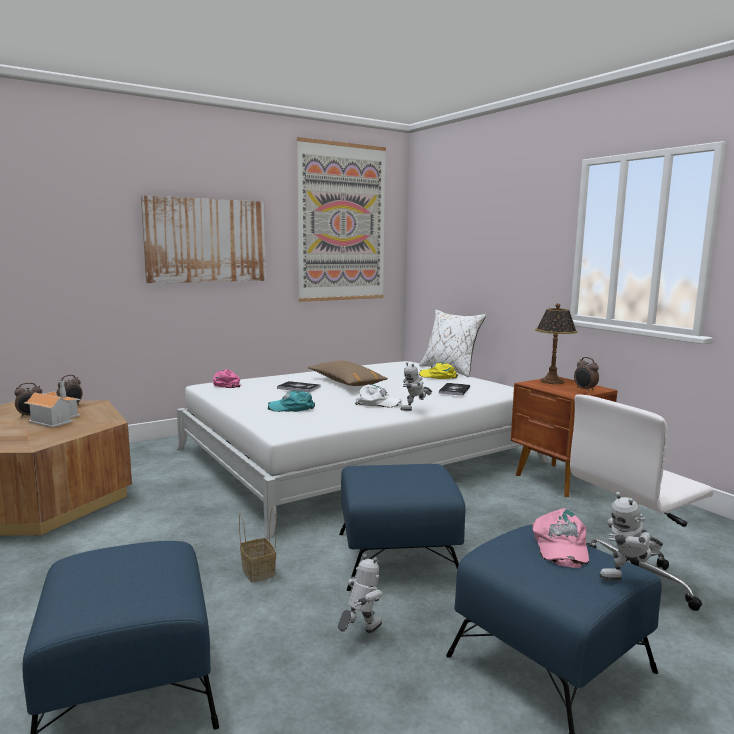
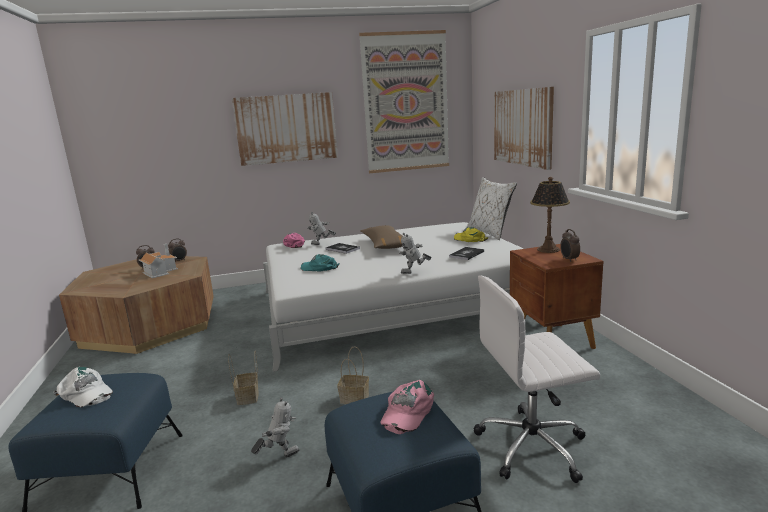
camera: 20 degrees right, 5 degrees up
blue ottoman [339,464,465,591] -> basket [337,346,369,404]
white cap [355,384,402,407] -> white cap moved to [53,367,113,407]
toy robot [599,492,663,581] -> toy robot moved to [308,212,336,245]
none -> picture [494,87,554,170]

